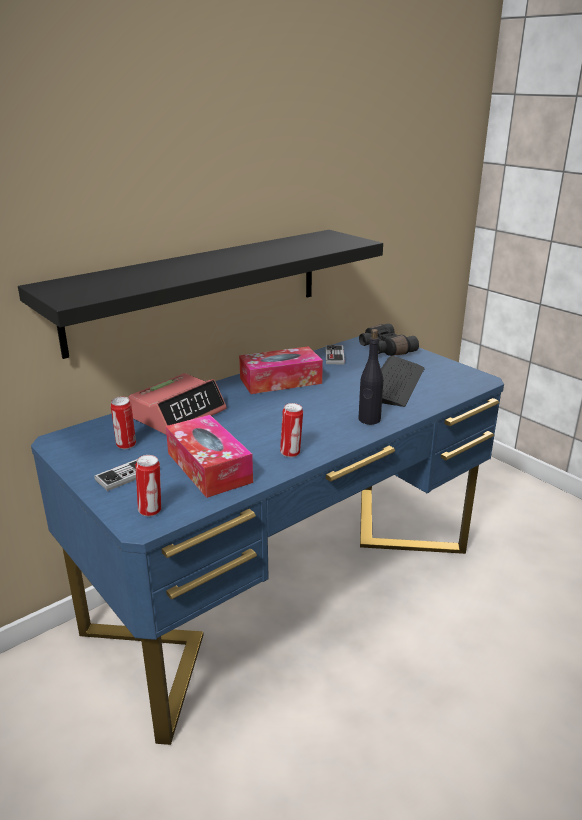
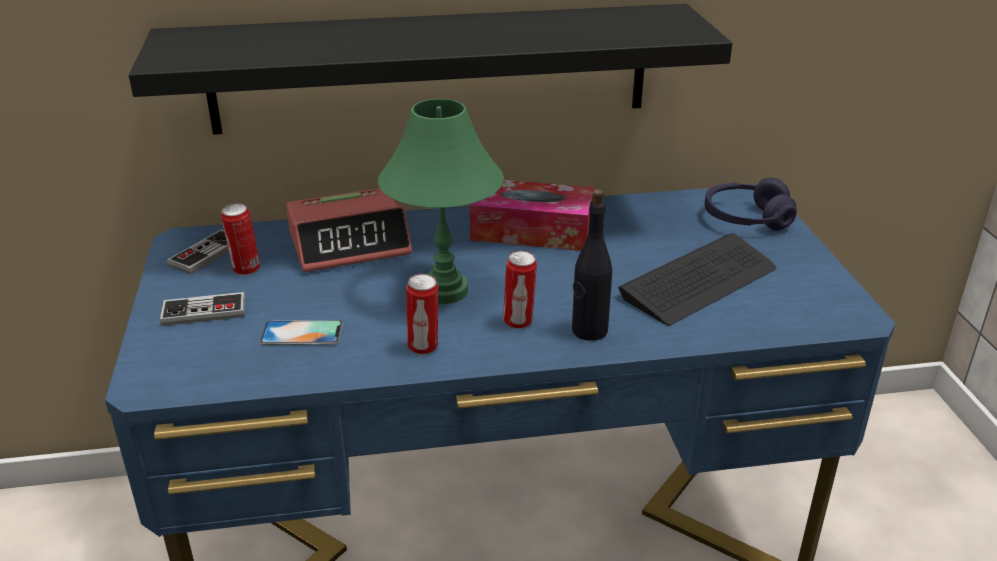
camera: 30 degrees right, 5 degrees up
can [135,455,161,516] -> can moved to [503,251,537,329]
tissue box [166,415,253,498] -> phone [260,320,343,345]
game controller [325,345,345,364] -> game controller moved to [167,229,229,275]
black binoculars [359,324,419,356] -> purple headphones [705,178,797,231]
none -> green table lamp [378,99,504,304]

